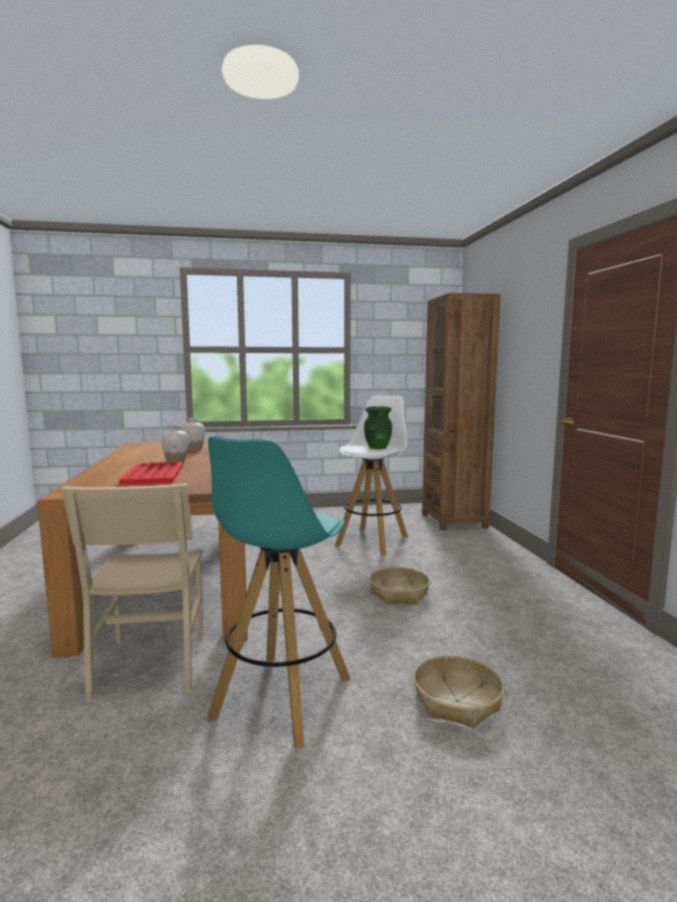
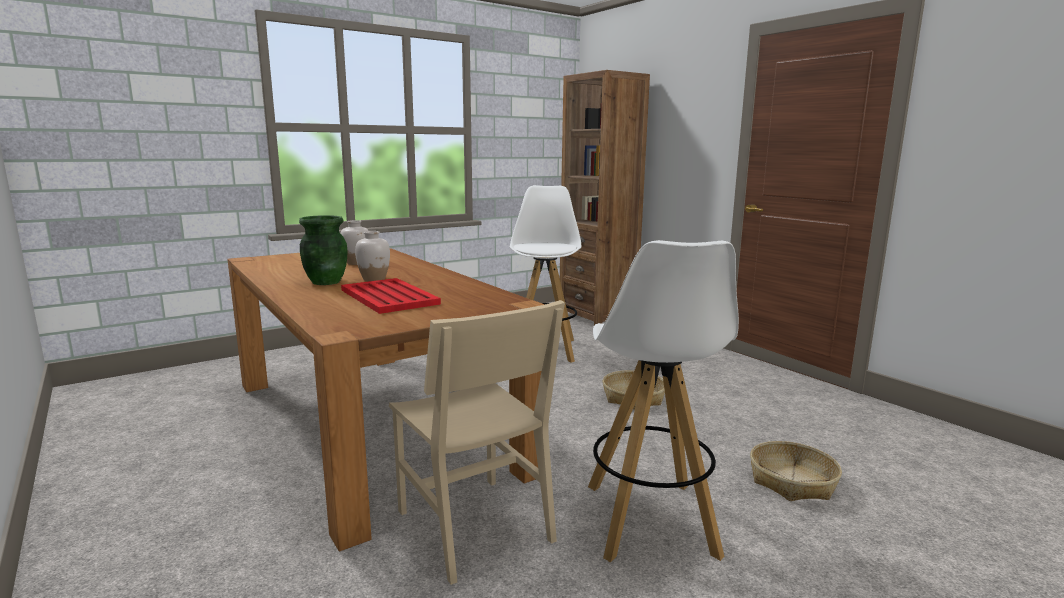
camera: 25 degrees left, 5 degrees up
turquoise stool [207,435,351,749] -> white stool [588,240,739,563]
green vase [364,406,392,449] -> green vase moved to [299,215,347,285]

